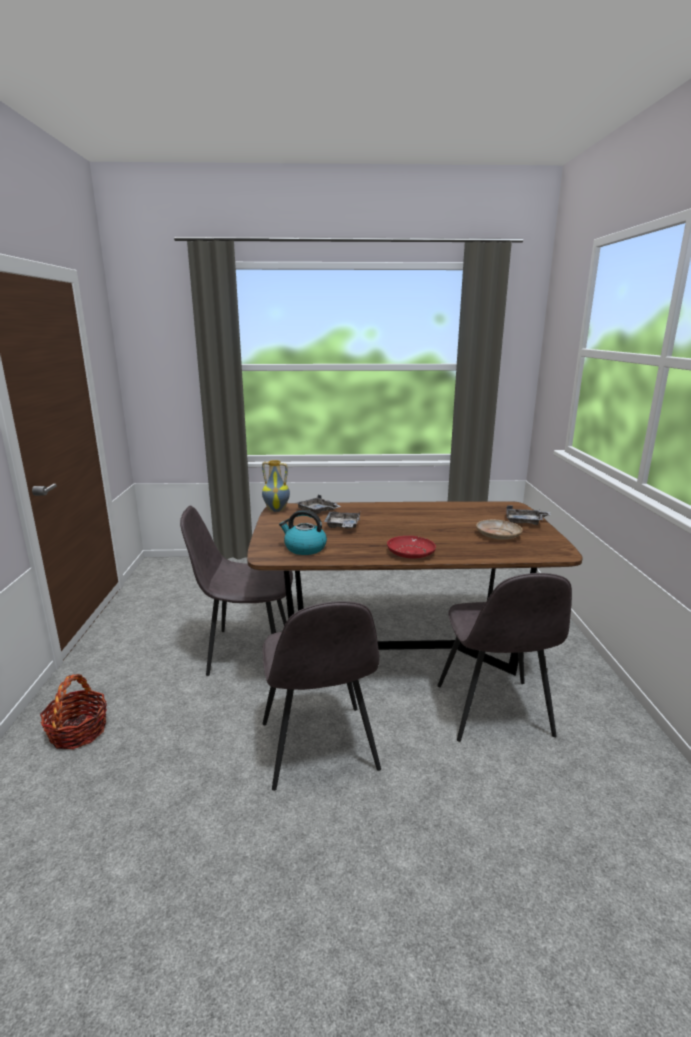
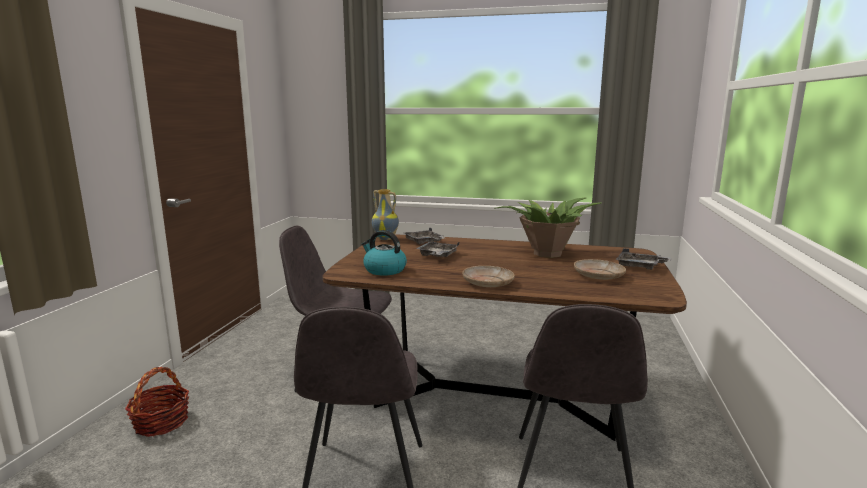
camera: 15 degrees right, 5 degrees down
red plate [387,536,436,558] -> beige plate [463,266,515,287]
none -> potted plant [494,197,602,258]

